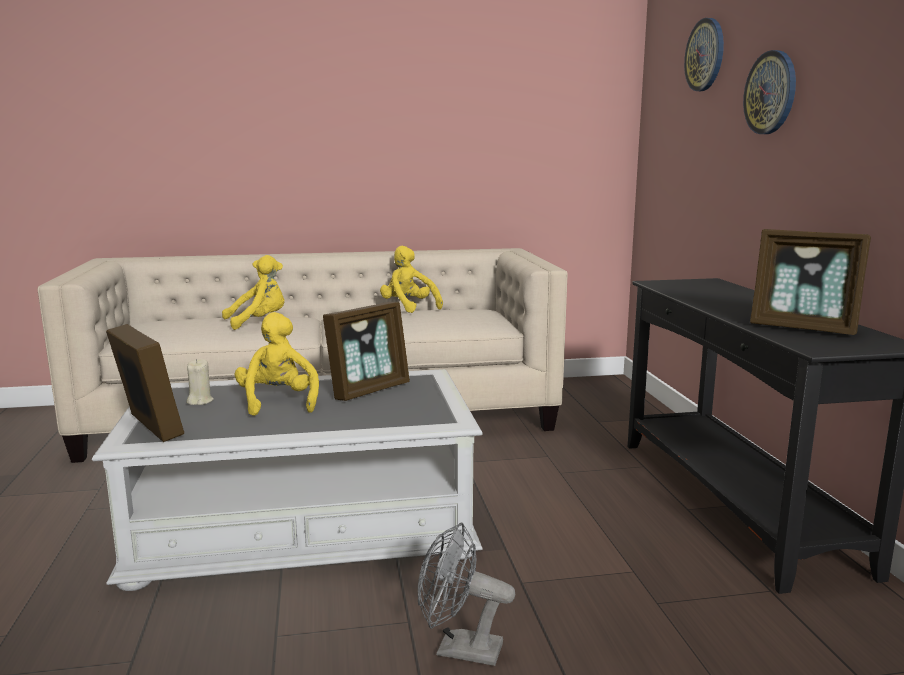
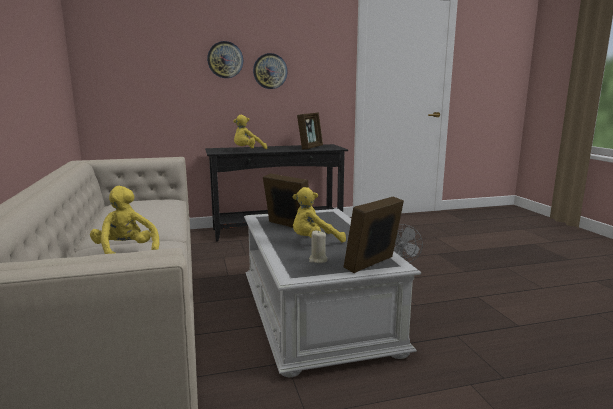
camera: 95 degrees left, 0 degrees up
yellow plush toy [380,246,443,313] -> yellow plush toy moved to [233,115,267,149]
wall clock [684,18,724,91] -> wall clock moved to [253,53,288,89]

